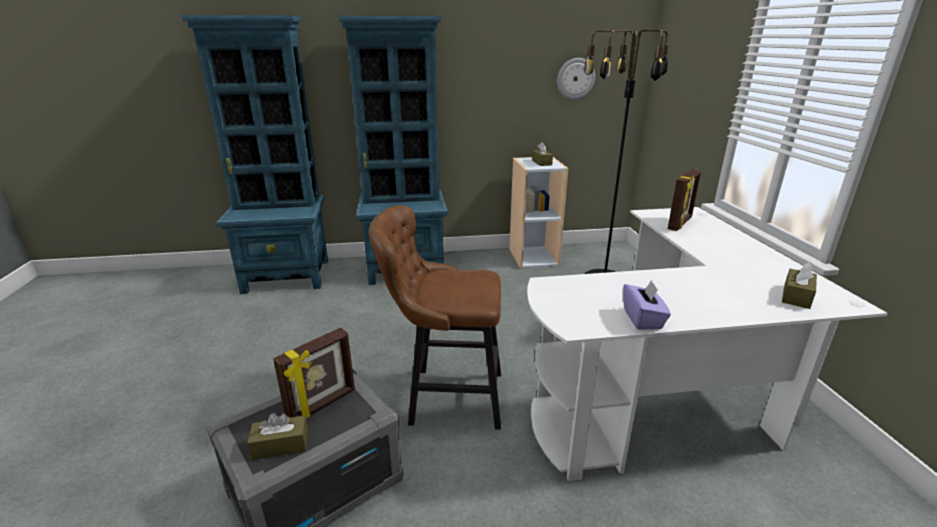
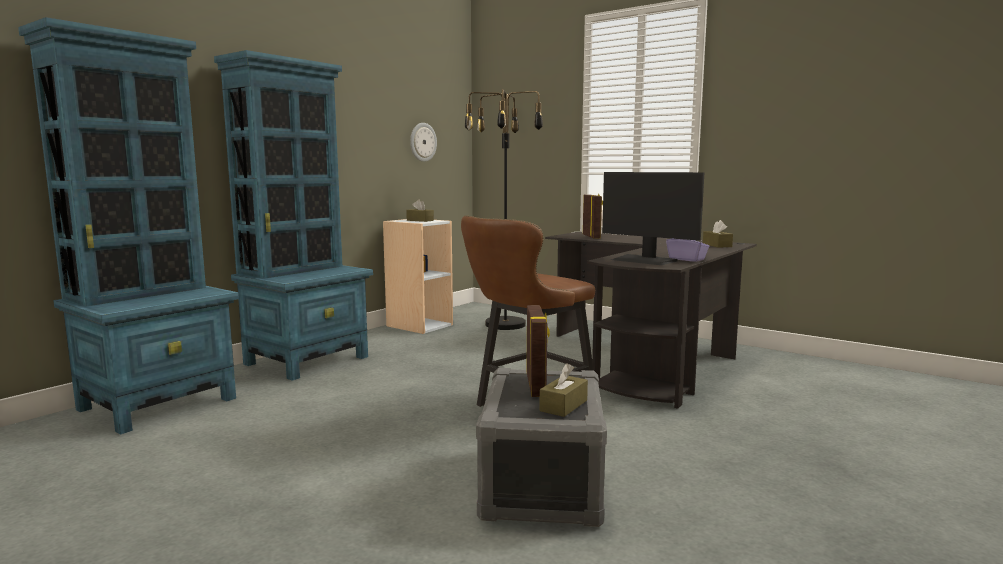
camera: 45 degrees left, 15 degrees down
white desk [527,207,888,481] -> black desk [545,232,757,409]
none -> monitor [602,172,705,265]

